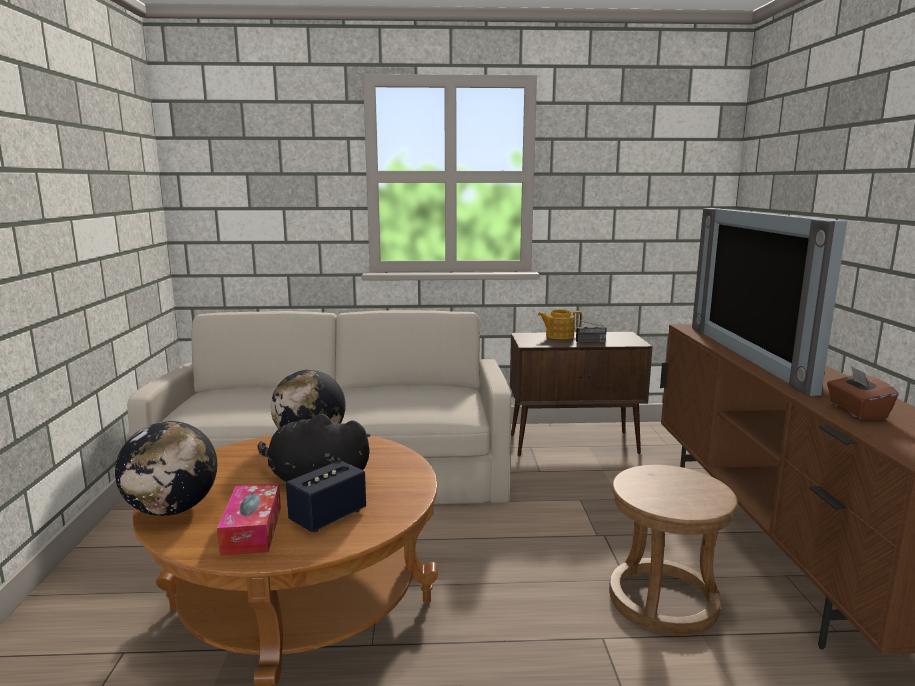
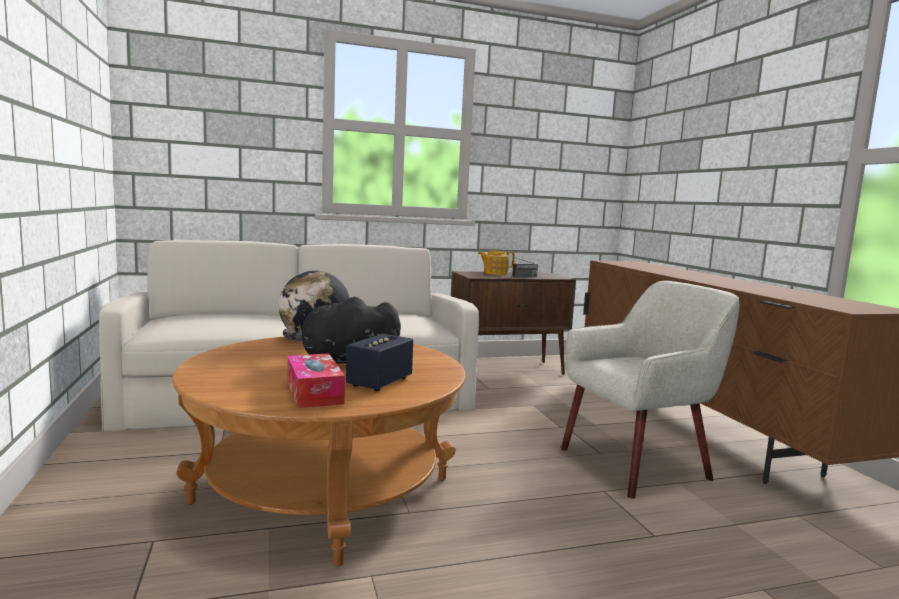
camera: 15 degrees left, 5 degrees down
globe [115,421,217,516] -> none
brown stool [609,465,738,636] -> beige armchair [561,281,739,499]
television [692,208,847,396] -> none
brown tissue box [827,366,898,420] -> none

